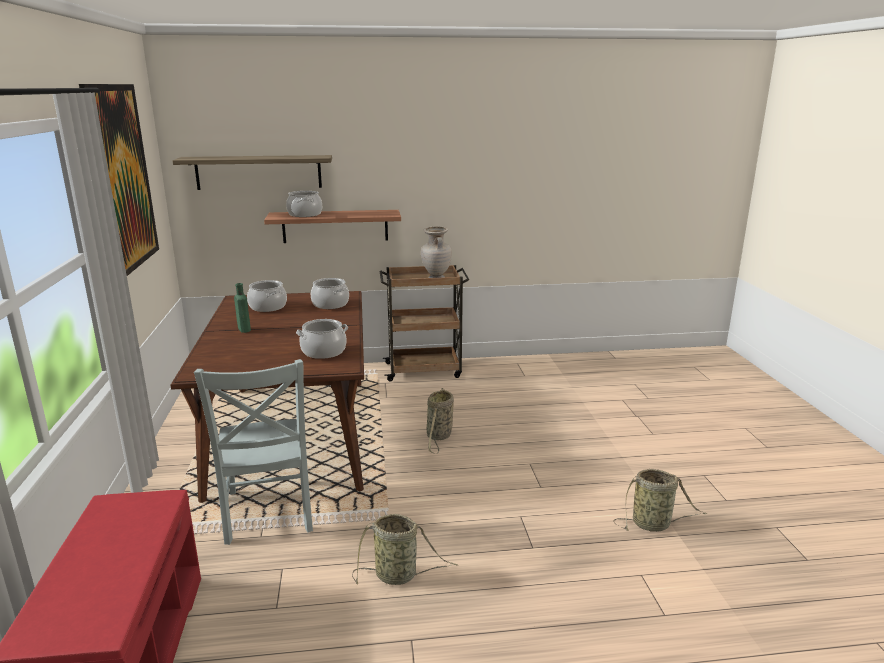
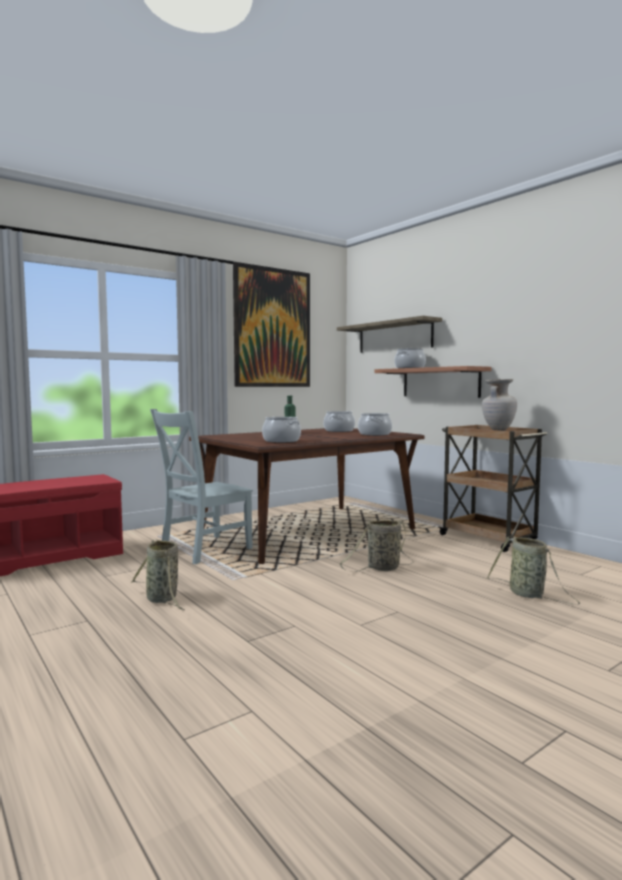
camera: 60 degrees right, 15 degrees down
basket [613,469,707,532] -> basket moved to [487,536,580,605]

